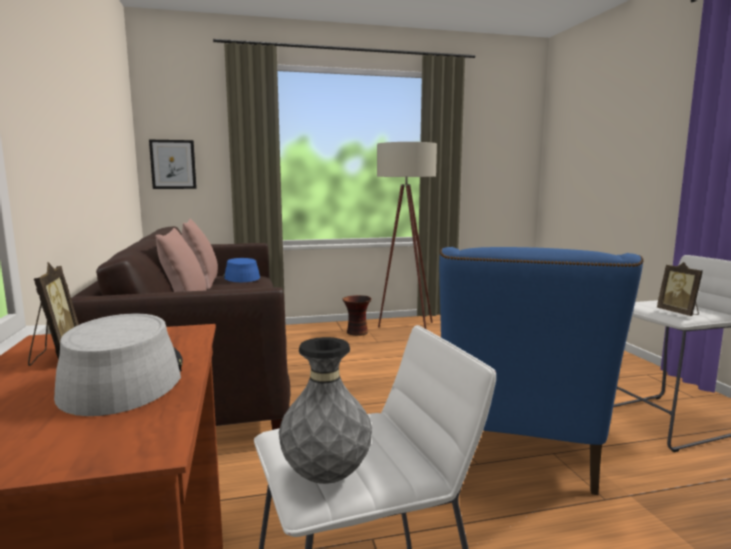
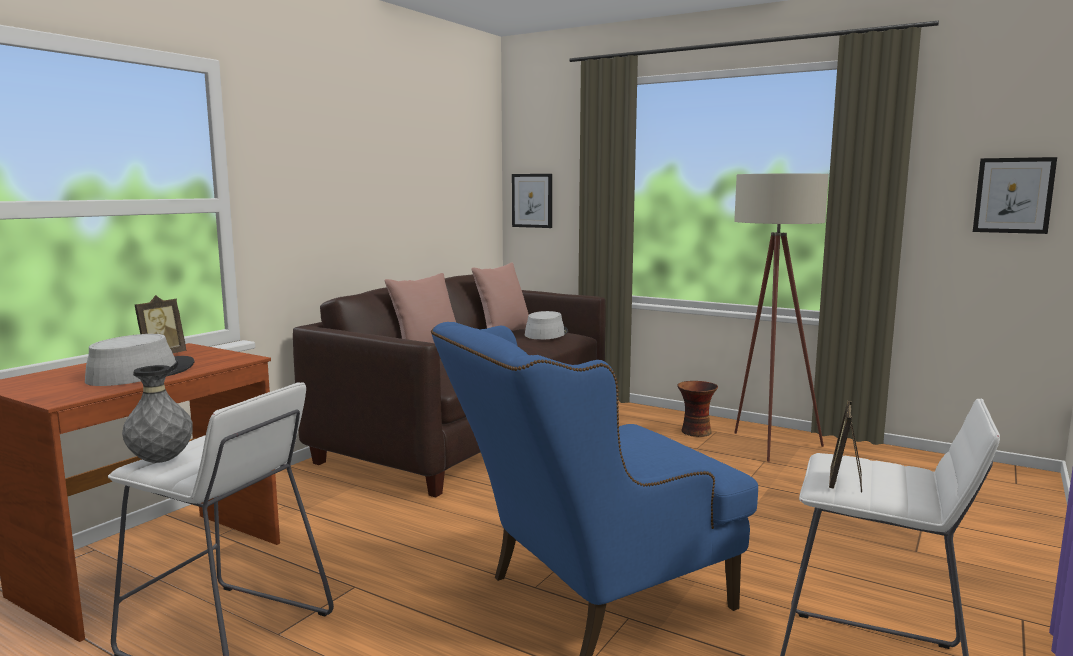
camera: 45 degrees right, 0 degrees up
blue hat [223,258,260,282] -> grey hat [525,311,568,340]
none -> picture [973,157,1057,234]

